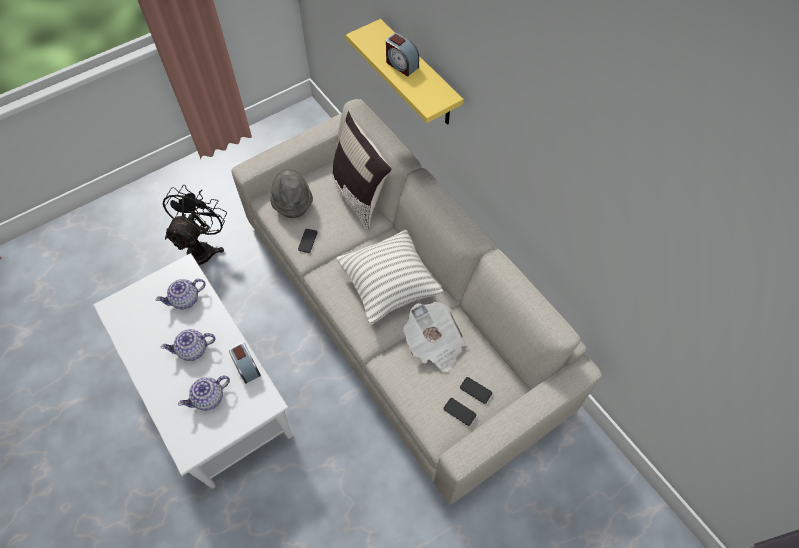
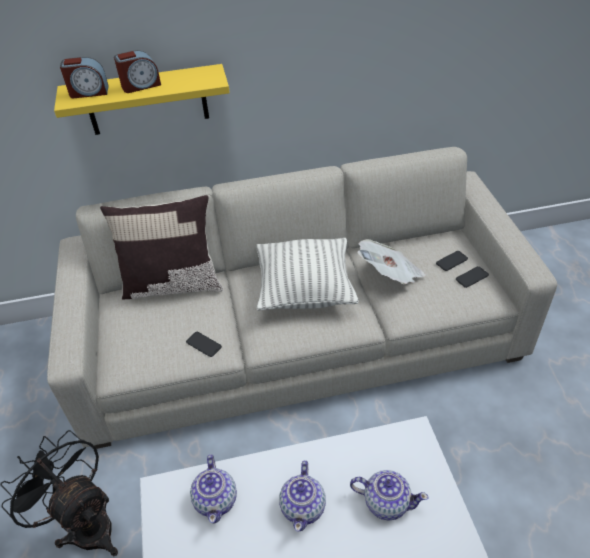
camera: 65 degrees left, 15 degrees down
teapot [178,376,230,411] -> teapot turned 60 degrees counterclockwise [350,470,428,521]
alarm clock [229,343,261,384] -> alarm clock moved to [60,57,108,98]
grey hat [270,169,313,218] -> none

